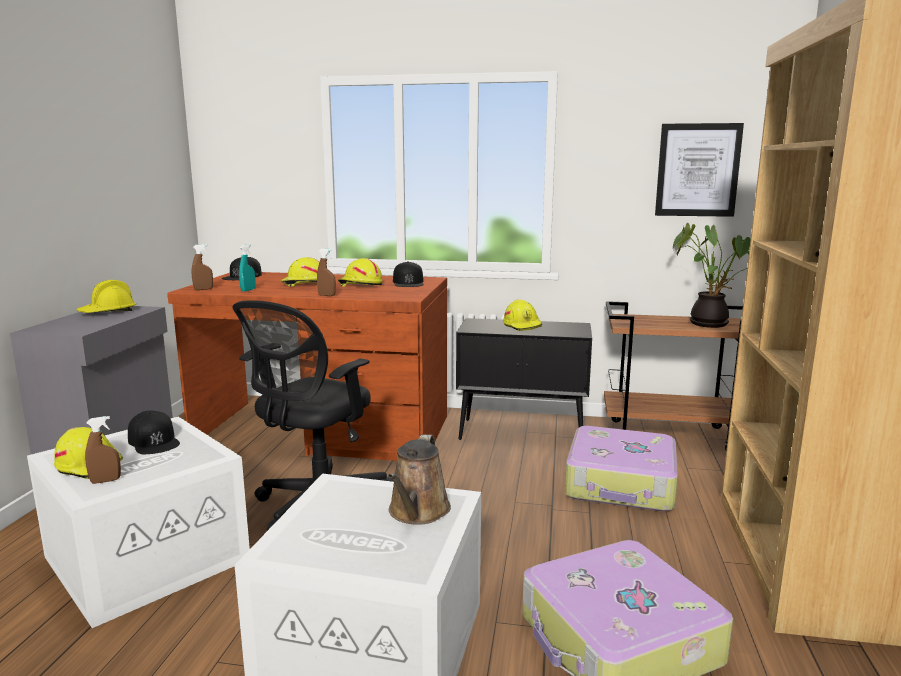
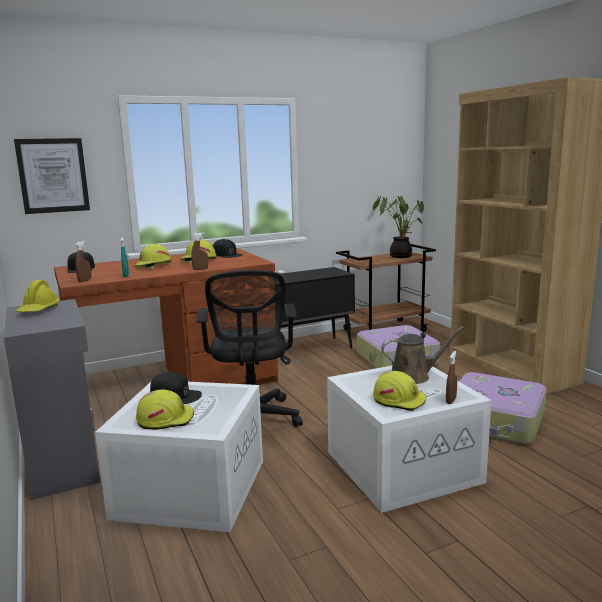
camera: 35 degrees left, 0 degrees up
brown spray bottle [85,416,121,484] -> brown spray bottle moved to [446,351,457,404]
brown watering can [388,434,451,525] -> brown watering can turned 75 degrees counterclockwise [381,326,465,384]
yellow hard hat [503,299,542,331] -> yellow hard hat moved to [373,371,426,411]
picture [655,123,744,217] -> picture moved to [14,138,90,214]

